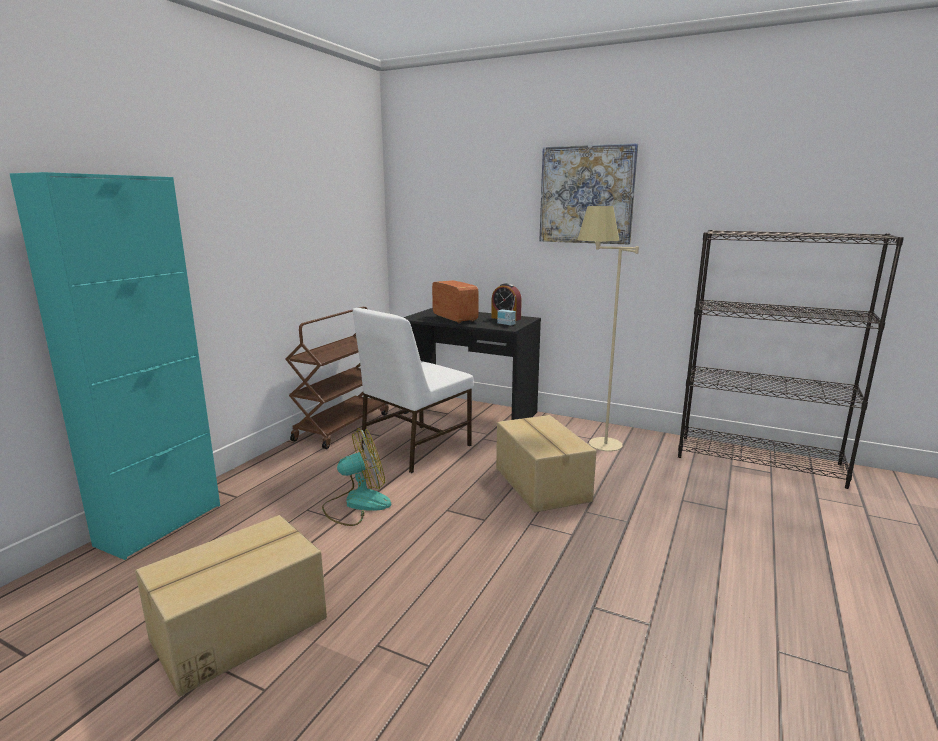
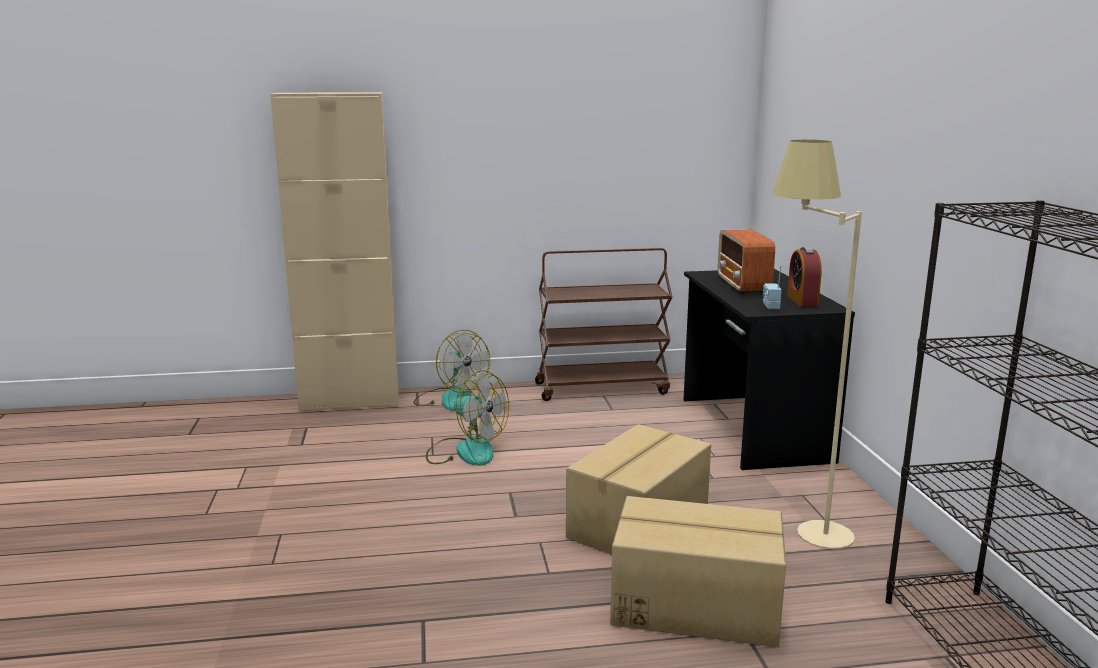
camera: 55 degrees right, 0 degrees up
turquoise cabinet [9,172,220,560] -> beige cabinet [270,92,399,412]
cardboard box [135,515,327,697] -> cardboard box moved to [610,496,786,647]
white chair [353,308,473,473] -> none
radio [432,280,479,324] -> radio turned 150 degrees clockwise [718,229,775,294]
picture [539,143,638,244] -> none
none -> fan [414,330,490,411]

